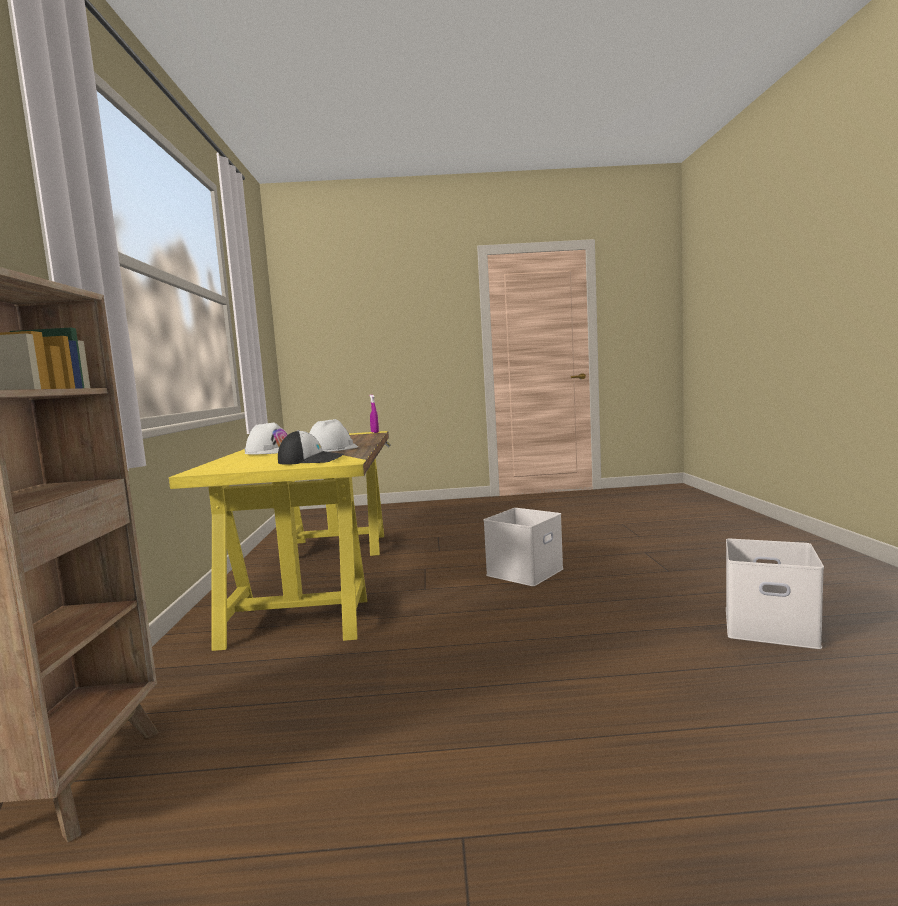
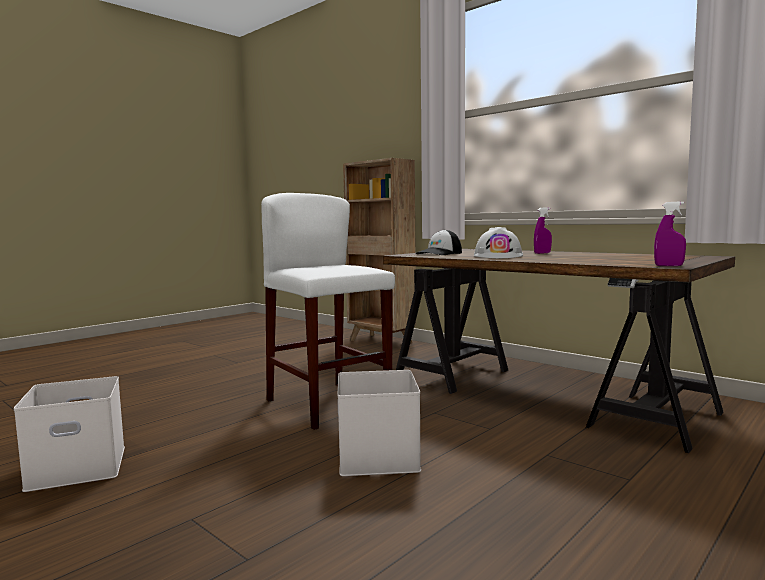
camera: 135 degrees right, 0 degrees up
yellow desk [169,431,390,651] -> brown desk [383,249,735,453]
white hard hat [245,423,288,455] -> purple spray bottle [534,207,552,254]
none -> white stool [261,193,395,430]

